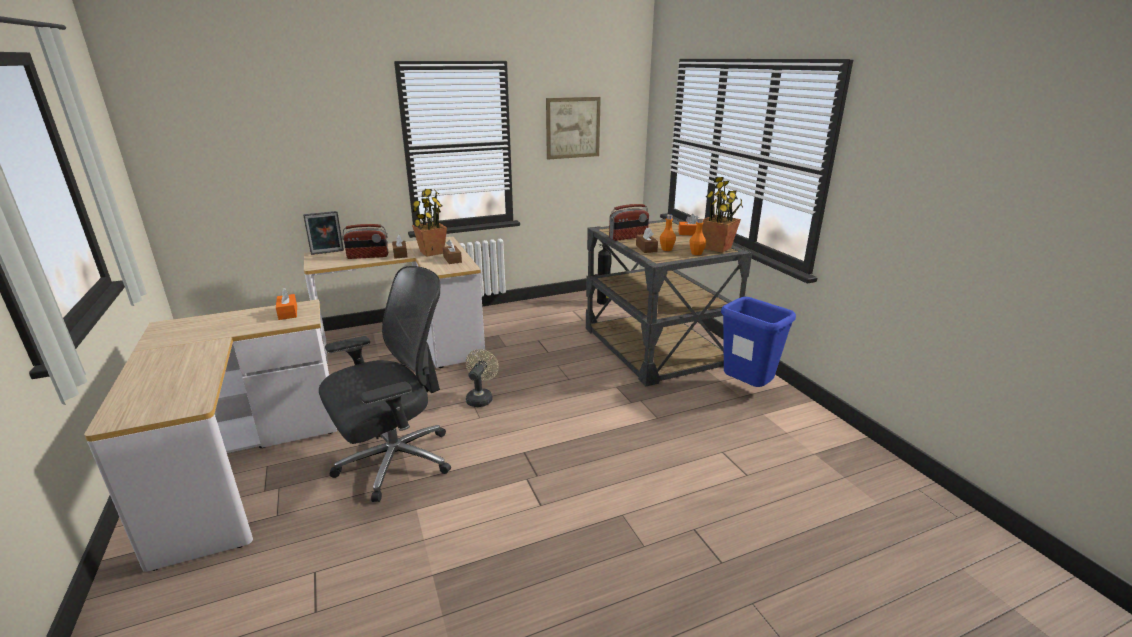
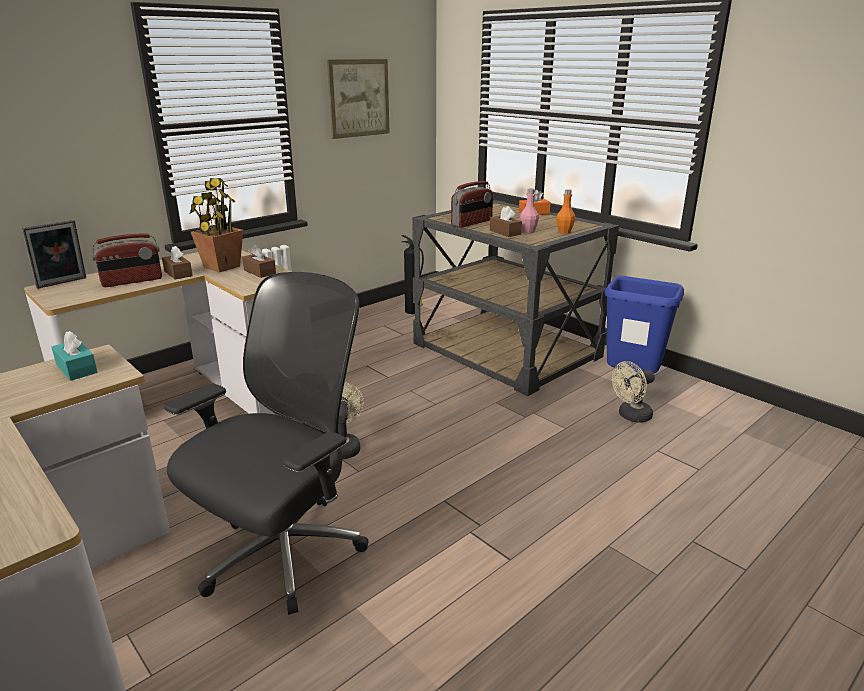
camera: 20 degrees left, 0 degrees up
orange tissue box [276,288,297,320] -> turquoise tissue box [52,331,97,381]
orange bottle [660,214,676,251] -> pink bottle [520,189,539,233]
potted plant [702,177,743,253] -> none
none -> beige fan [612,361,655,423]

